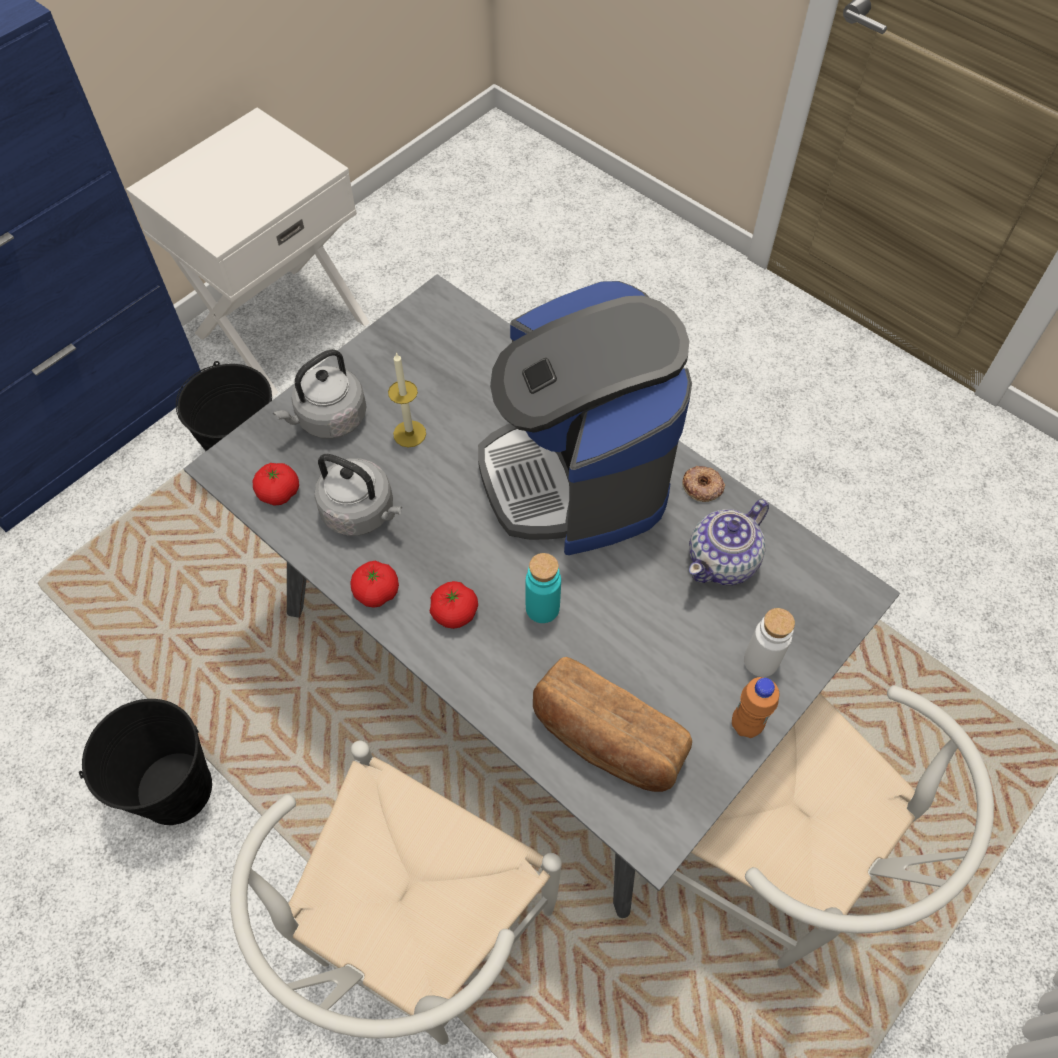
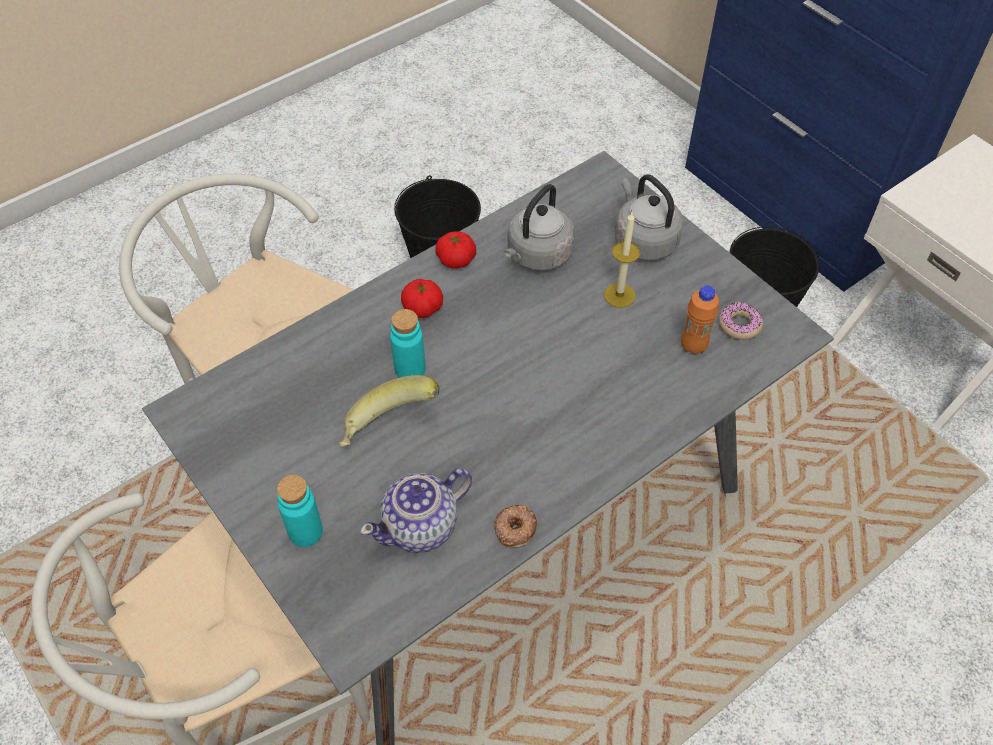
camera: 100 degrees right, 5 degrees down
tomato [253,463,299,506] -> none
coffee machine [478,281,692,555] -> none
bread [533,657,692,792] -> none
teapot [689,499,769,585] -> teapot turned 90 degrees counterclockwise [360,468,472,553]
orange bottle [732,677,779,738] -> orange bottle moved to [681,285,719,355]
white bottle [744,608,795,677] -> turquoise bottle [277,475,323,547]
none -> banana [339,375,439,447]
none -> donut [719,302,763,340]

